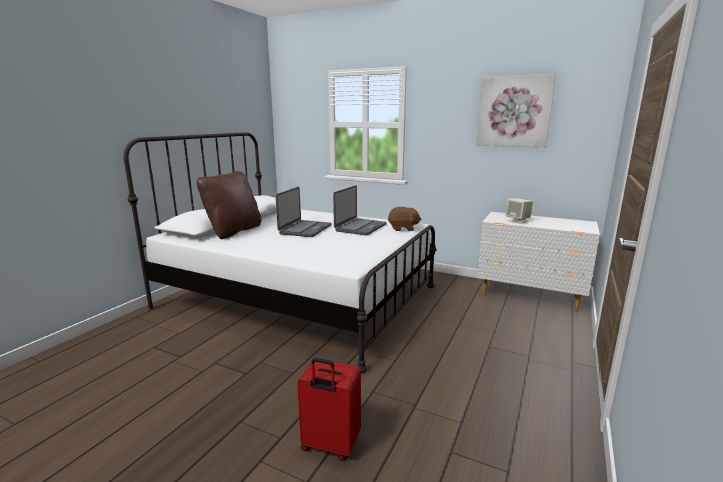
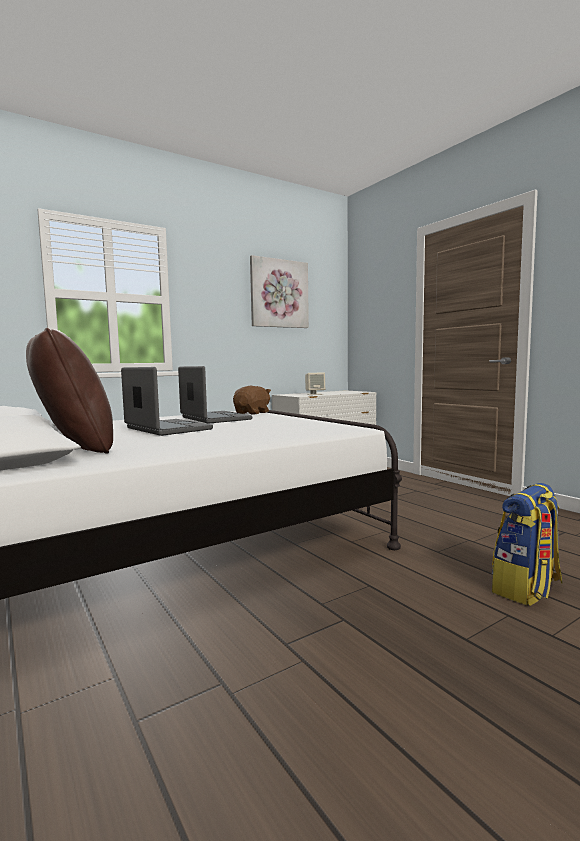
camera: 60 degrees left, 10 degrees down
red suitcase [297,358,361,461] -> backpack [492,483,563,606]

